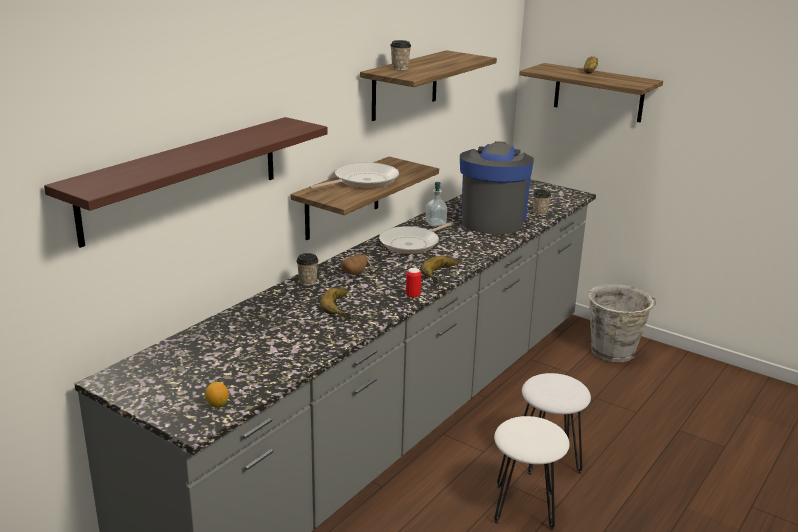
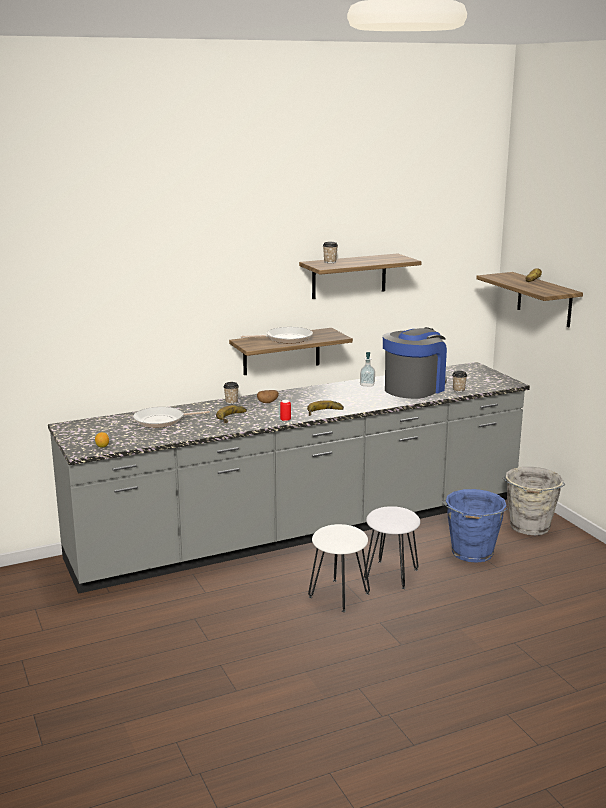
camera: 30 degrees right, 5 degrees down
shelf [44,117,327,248] -> none
frying pan [379,223,452,254] -> frying pan moved to [133,407,210,428]
none -> blue bucket [442,489,508,563]

